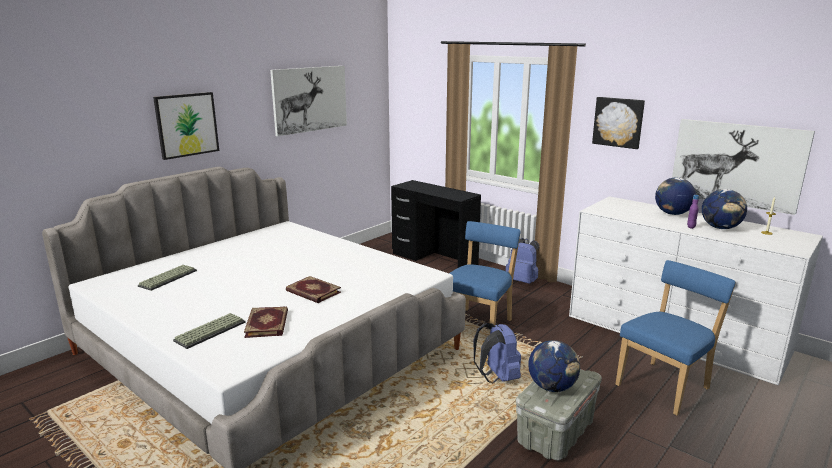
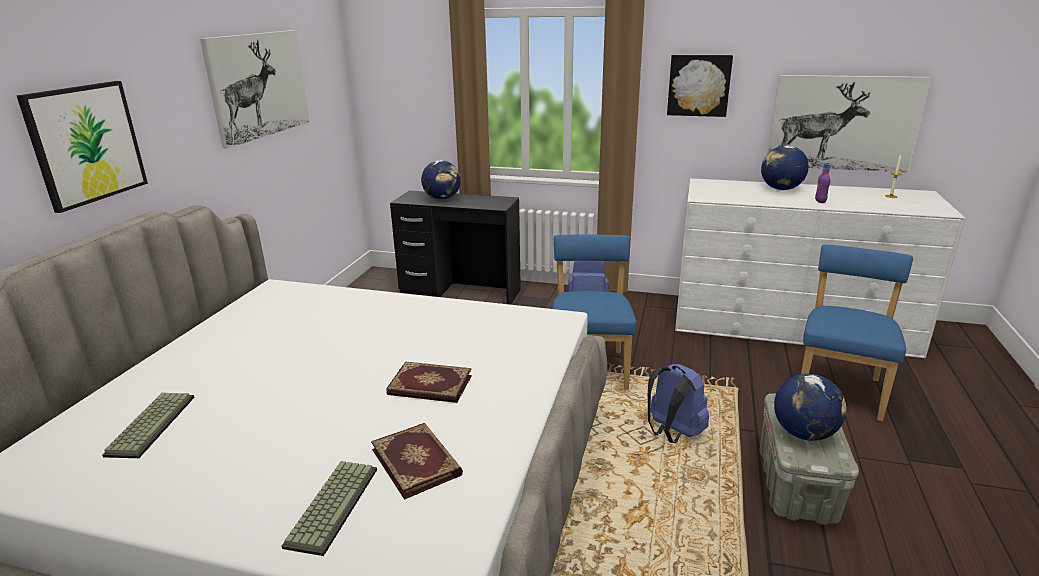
camera: 25 degrees left, 5 degrees up
globe [702,189,747,229] -> globe moved to [421,160,461,200]

